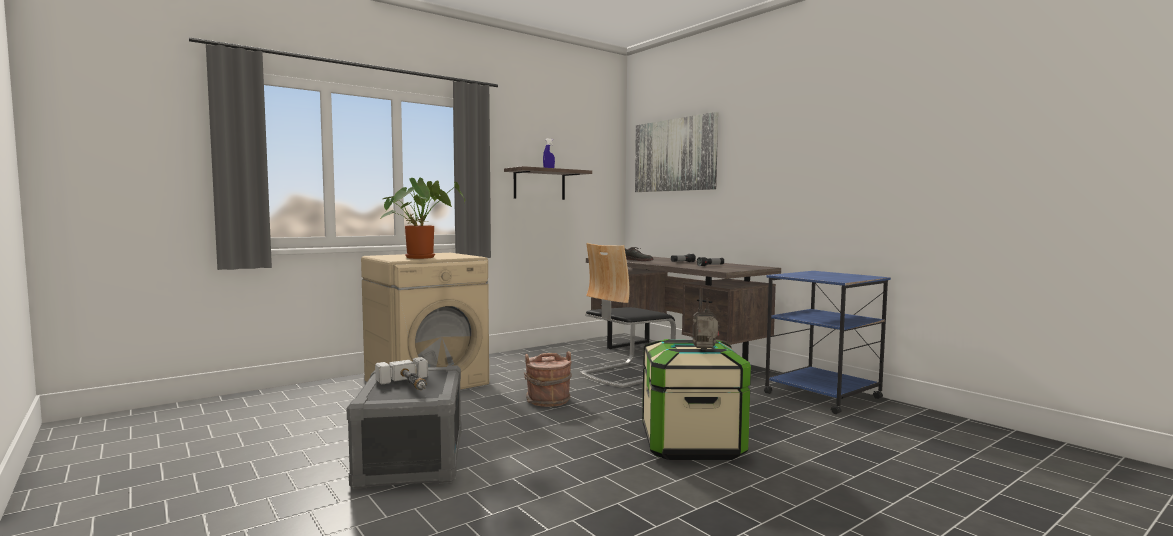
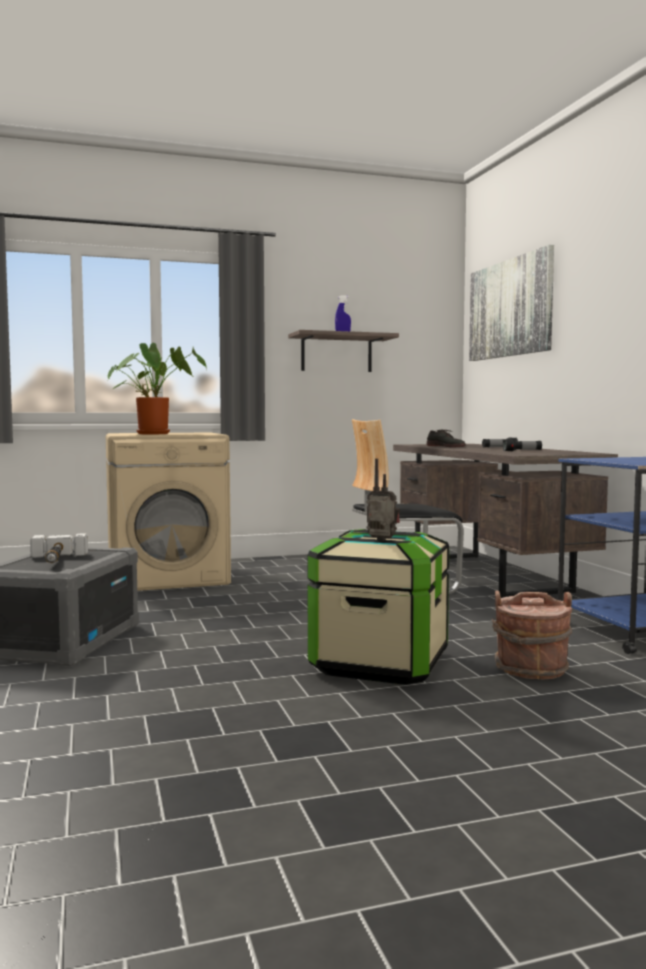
camera: 20 degrees right, 0 degrees up
brown bucket [524,351,572,407] -> brown bucket moved to [492,591,572,679]

